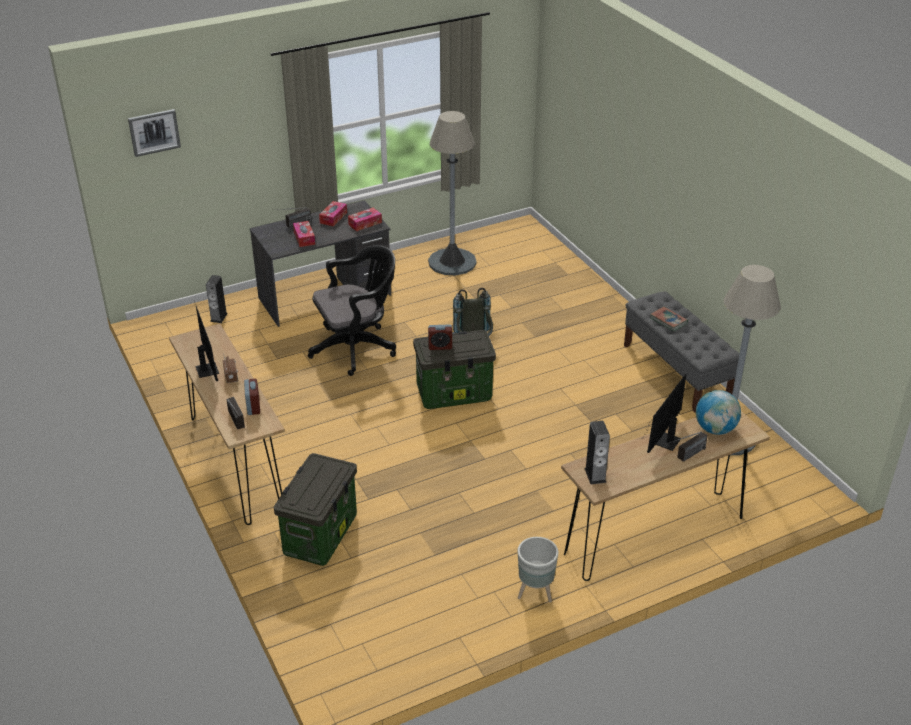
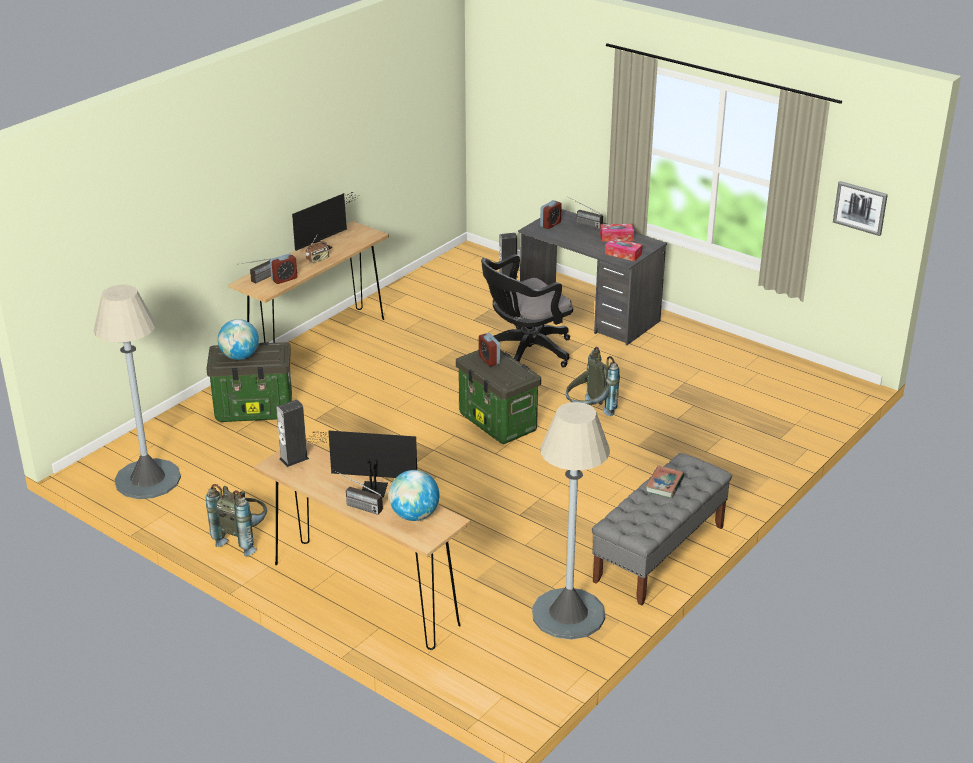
camera: 65 degrees right, 5 degrees down
picture [128,109,181,157] -> picture moved to [833,181,888,236]
tissue box [293,221,315,247] -> none
black office chair [308,245,396,376] -> black office chair turned 105 degrees clockwise [481,254,573,368]
grey floor lamp [428,111,477,275] -> grey floor lamp moved to [94,285,181,499]
grey planter [518,537,559,603] -> grey backpack [206,484,267,556]
none -> globe [218,319,259,360]
none -> alarm clock [540,200,562,229]

